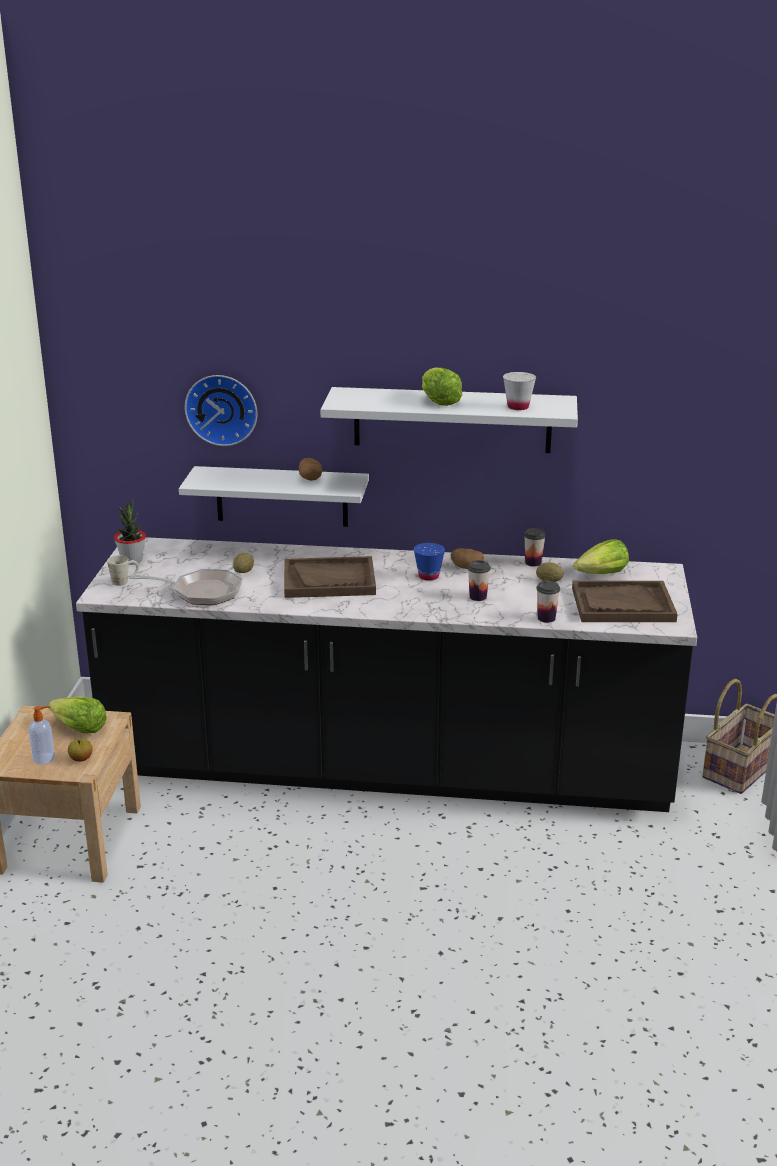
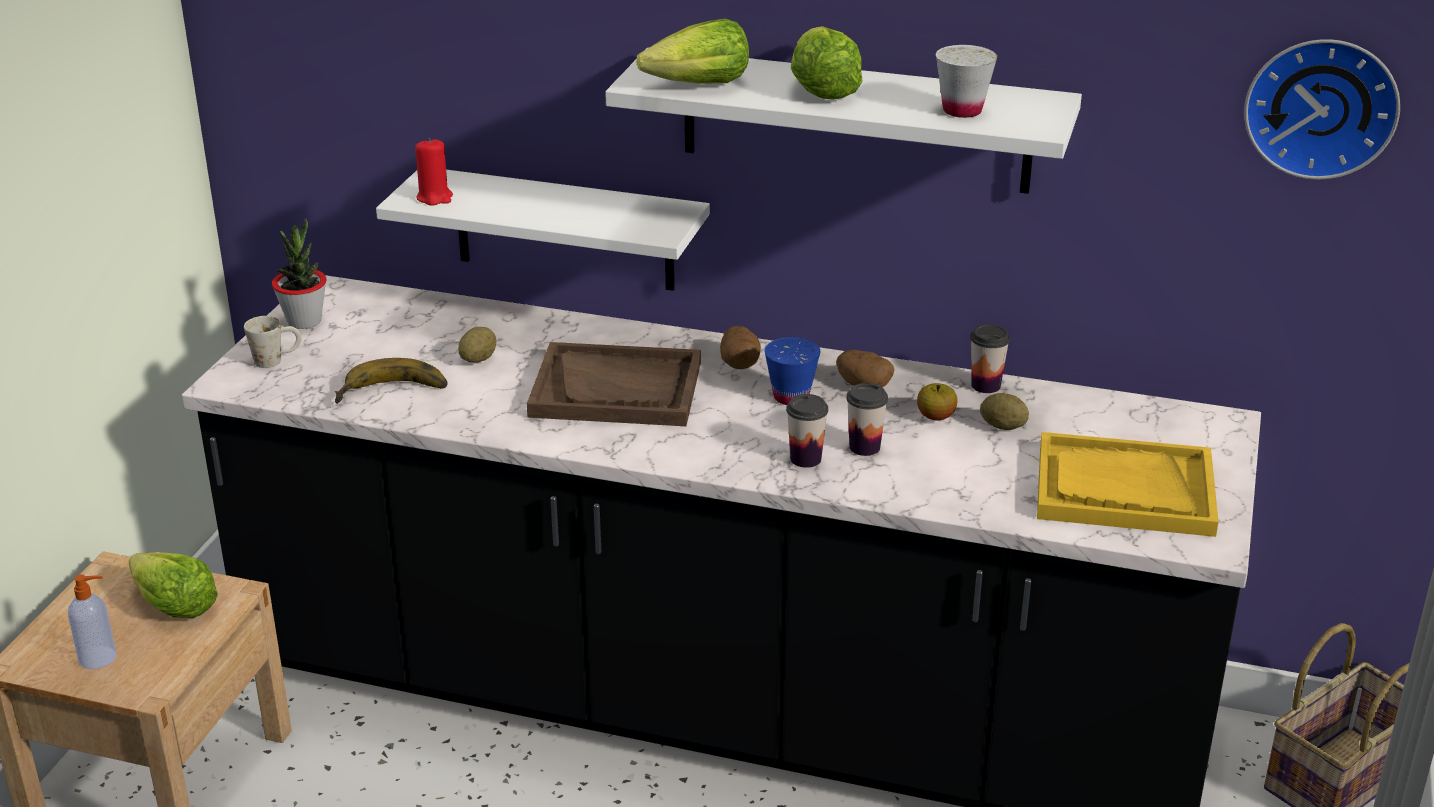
camera: 10 degrees right, 5 degrees up
apple [68,739,92,762] -> apple moved to [917,383,958,421]
frying pan [129,569,243,605] -> banana [335,358,448,404]
wall clock [185,375,257,446] -> wall clock moved to [1244,39,1400,180]
potato [299,458,322,481] -> potato moved to [720,326,761,369]
cup [536,581,560,623] -> cup moved to [786,394,828,468]
brown tray [572,581,678,622] -> yellow tray [1037,432,1219,537]
lettuce [574,539,629,574] -> lettuce moved to [636,19,749,84]
none -> red candle [415,138,453,206]

